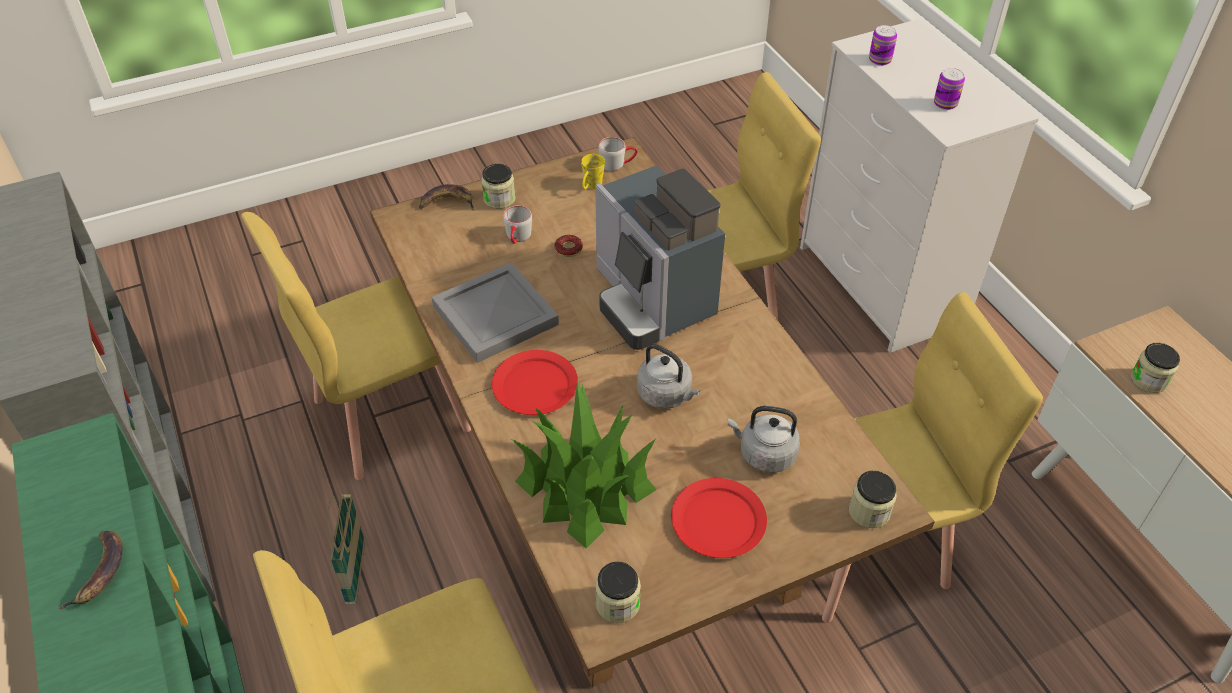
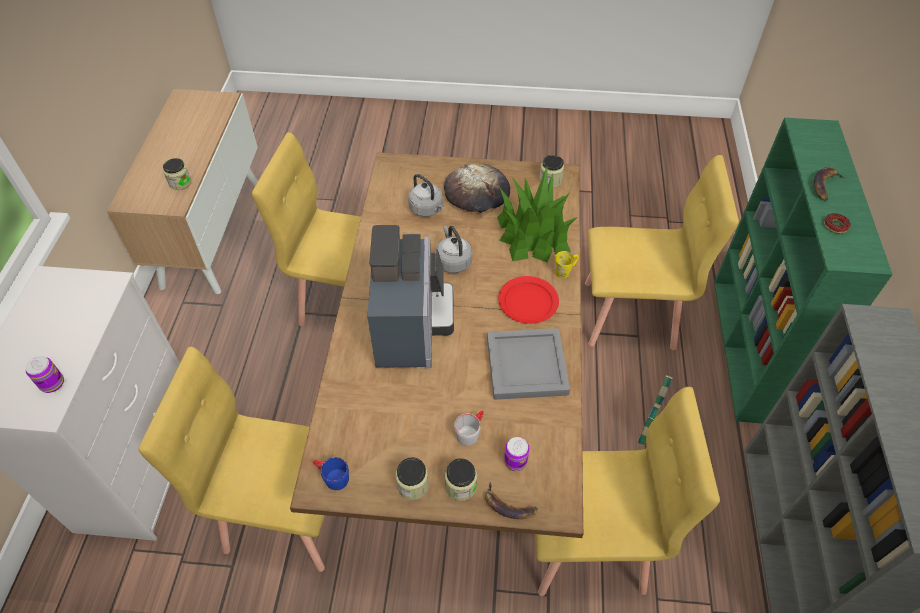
camera: 150 degrees left, 5 degrees up
donut [554,235,583,257] -> donut moved to [824,213,850,233]
yellow mug [581,154,605,190] -> yellow mug moved to [555,251,579,278]
grey mug [598,137,637,171] -> blue mug [313,457,349,490]
red plate [671,478,767,558] -> bread [444,163,510,213]
jar [849,471,897,528] -> jar moved to [396,457,429,500]
can [934,68,965,110] -> can moved to [504,437,529,471]

